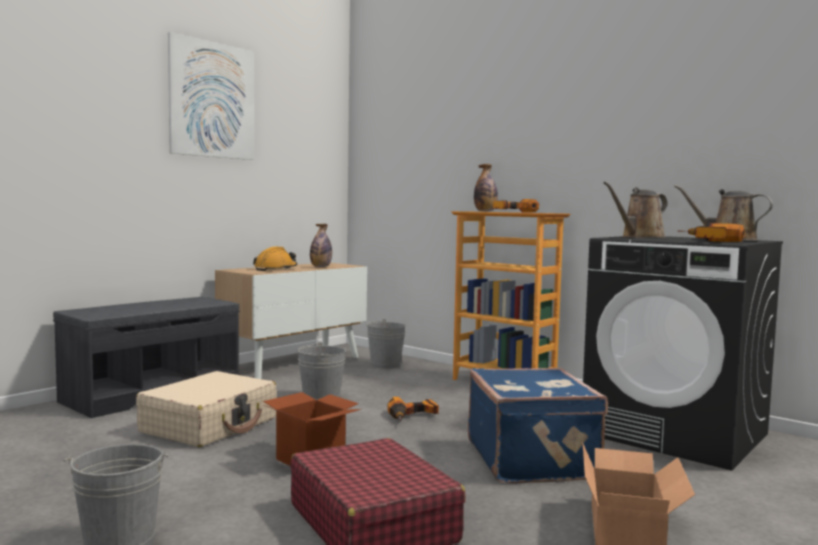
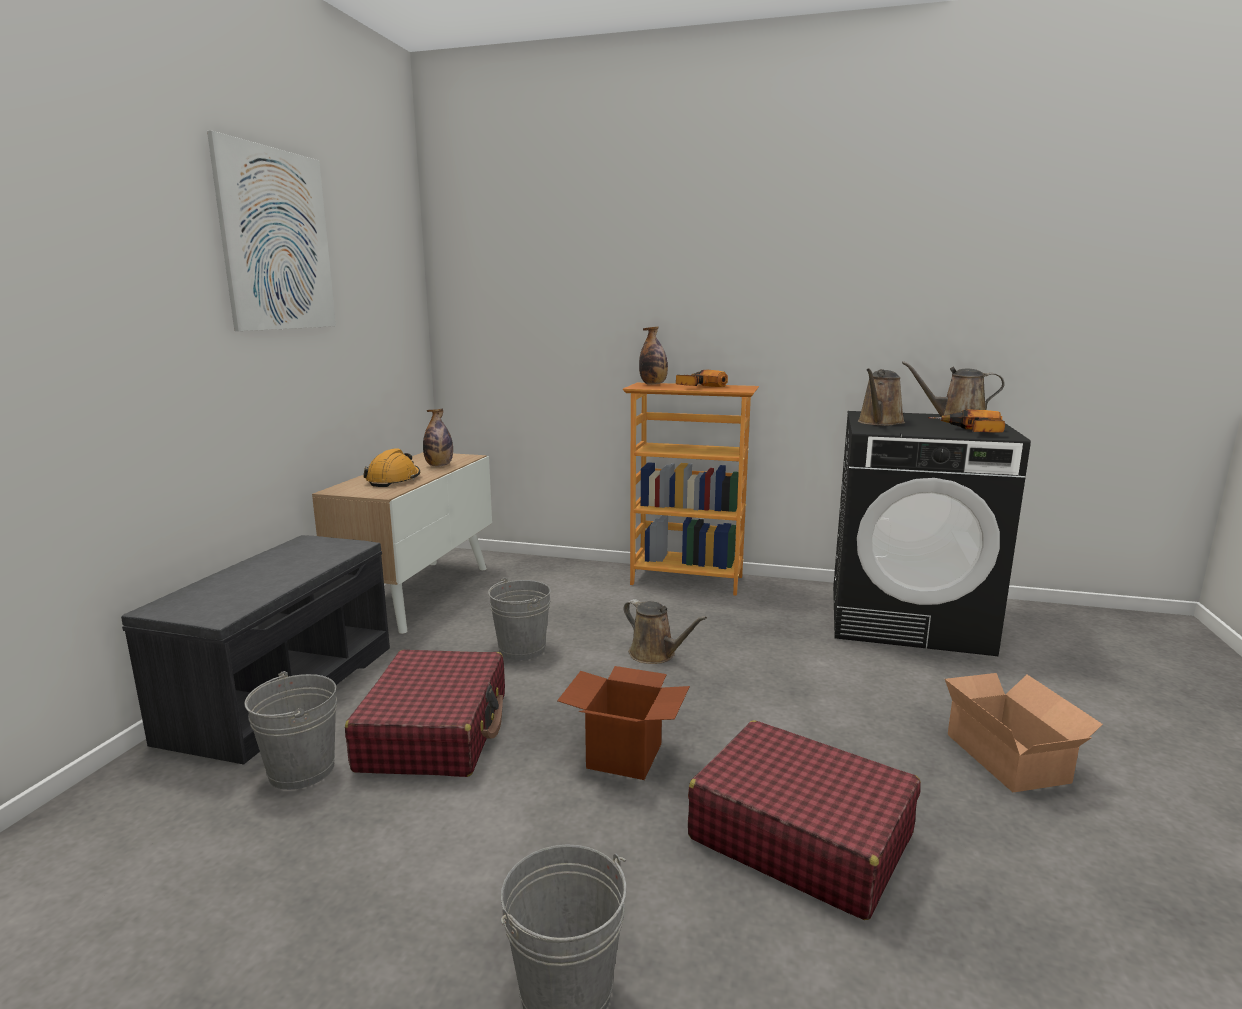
camera: 25 degrees left, 10 degrees up
beige suitcase [136,371,277,447] -> red suitcase [345,650,505,777]
grey bucket [367,319,406,369] -> grey bucket moved to [244,671,337,790]
power drill [387,397,439,421] -> brown watering can [624,599,707,664]
blue suitcase [468,368,608,483] -> none

